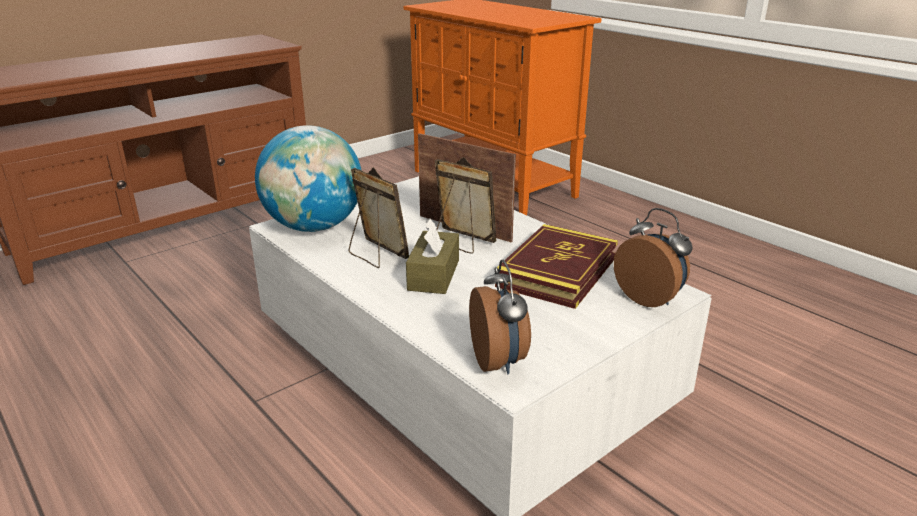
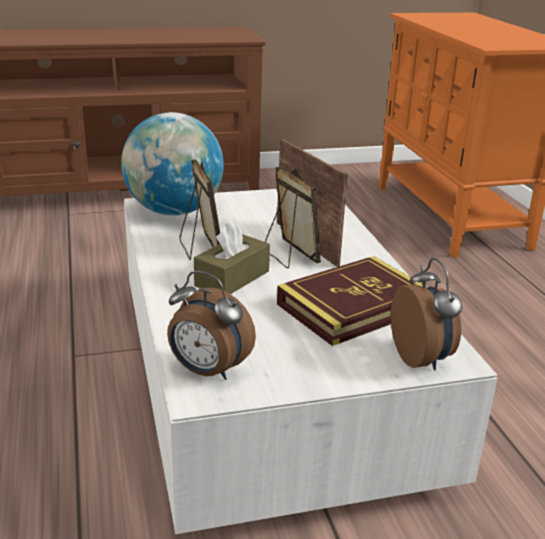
camera: 25 degrees right, 0 degrees up
alarm clock [469,260,531,374] -> alarm clock turned 105 degrees clockwise [167,271,256,380]

